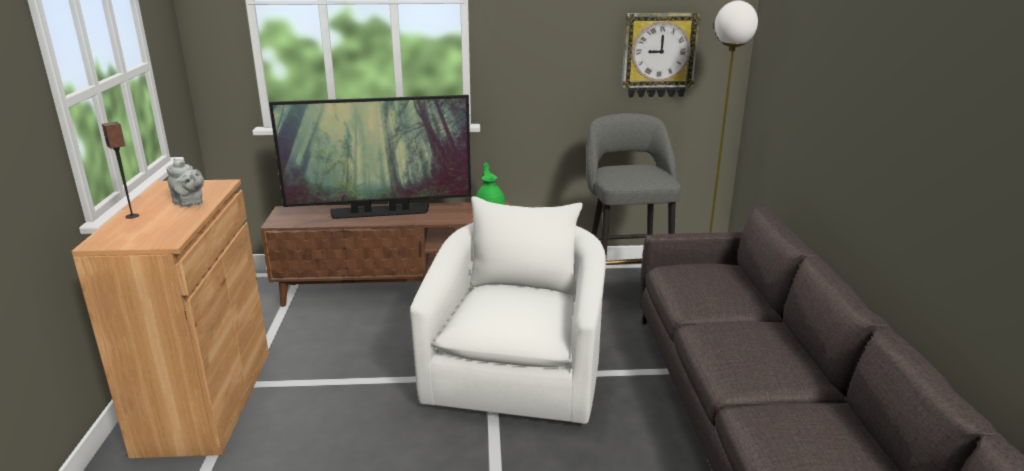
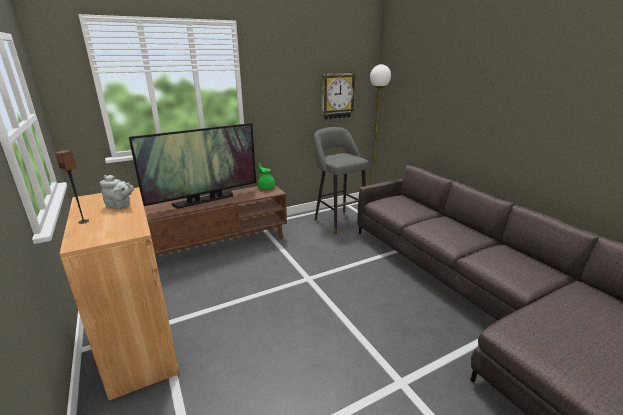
camera: 25 degrees left, 0 degrees up
white armchair [410,196,606,424] -> none

